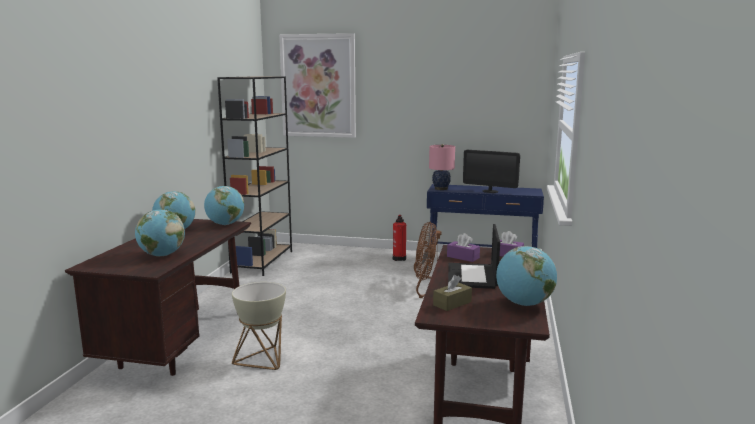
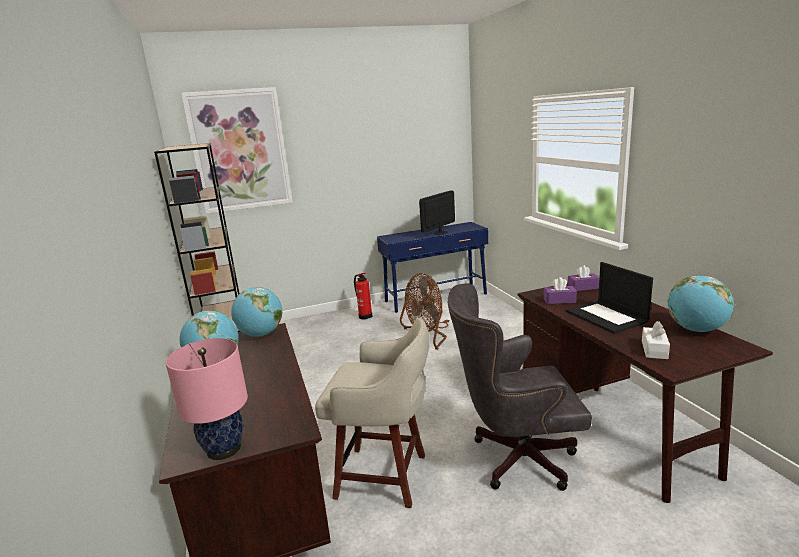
camera: 30 degrees left, 5 degrees up
globe [135,209,185,256] -> none
planter [232,282,286,370] -> beige stool [315,317,429,508]
pink table lamp [429,144,455,190] -> pink table lamp moved to [165,338,248,460]
brown tissue box [433,275,472,311] -> white tissue box [642,321,670,359]
monitor [463,150,520,193] -> monitor turned 135 degrees clockwise [419,191,455,235]
none -> grey office chair [448,284,592,491]

